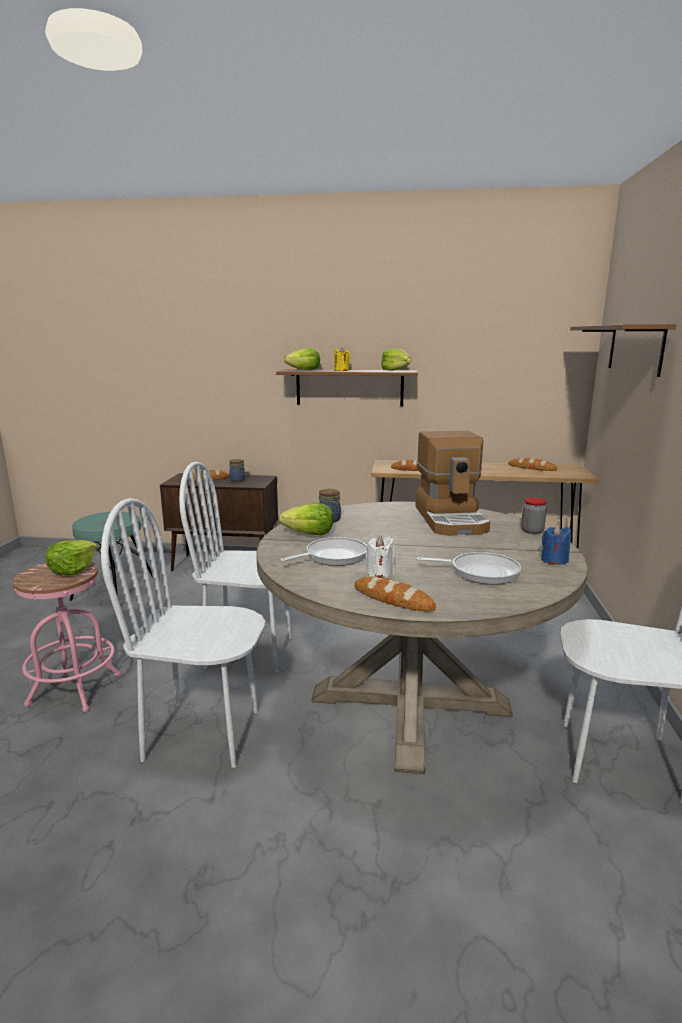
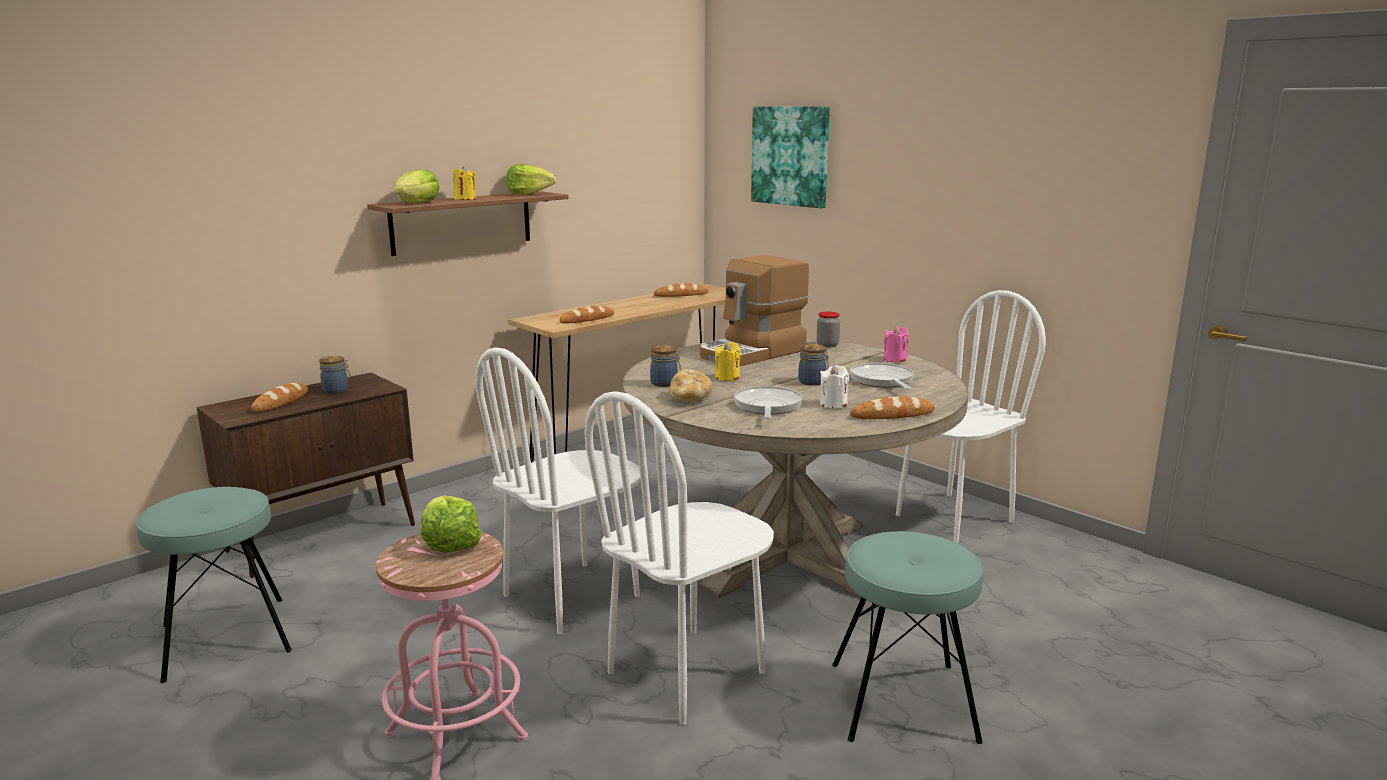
camera: 50 degrees left, 0 degrees up
lettuce [279,503,333,535] -> bread [669,369,712,402]
coffee machine [415,431,490,536] -> coffee machine turned 105 degrees clockwise [700,255,809,366]
frying pan [417,552,521,585] -> frying pan turned 60 degrees counterclockwise [850,363,914,390]
blue candle [541,525,571,565] -> pink candle [884,325,909,362]
brown shelf [570,324,677,377] -> picture [751,106,830,208]
none -> yellow candle [715,342,741,381]
none -> jar [798,344,829,386]
none -> turquoise stool [832,531,983,744]

